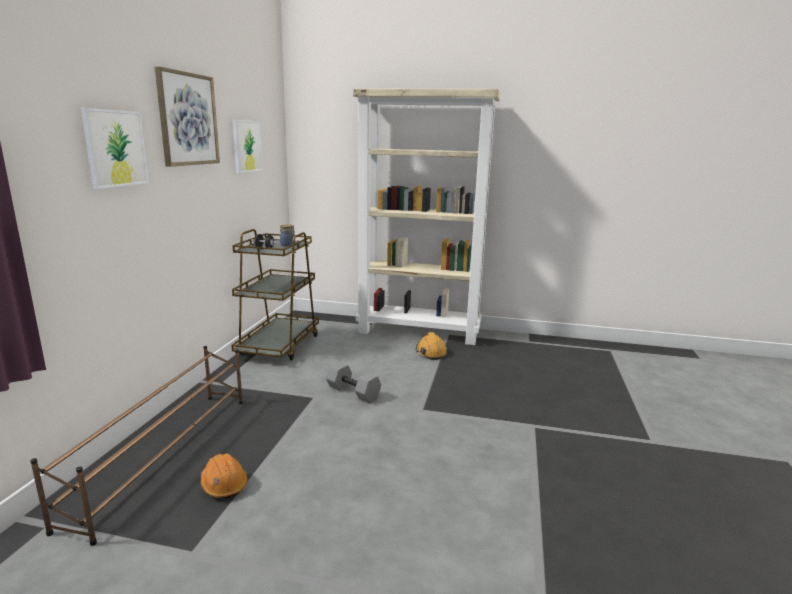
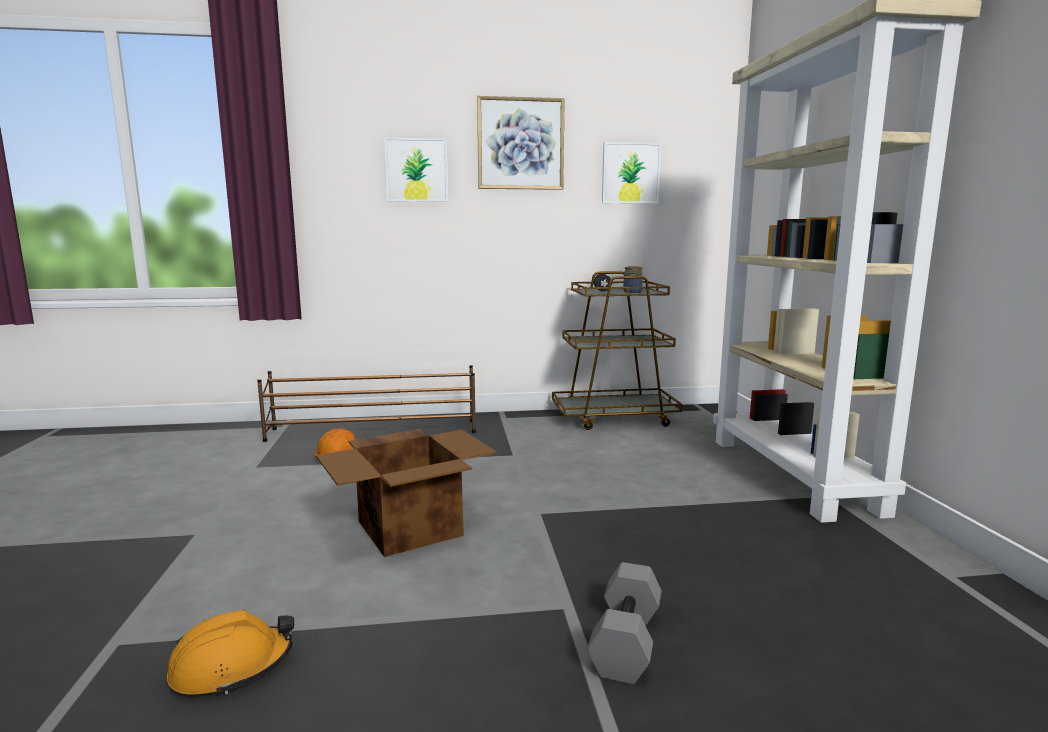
camera: 70 degrees right, 5 degrees down
grey dumbbell [326,362,381,403] -> grey dumbbell moved to [587,562,662,684]
orange hard hat [416,332,448,360] -> orange hard hat moved to [167,609,294,695]
none -> cardboard box [316,429,497,557]

